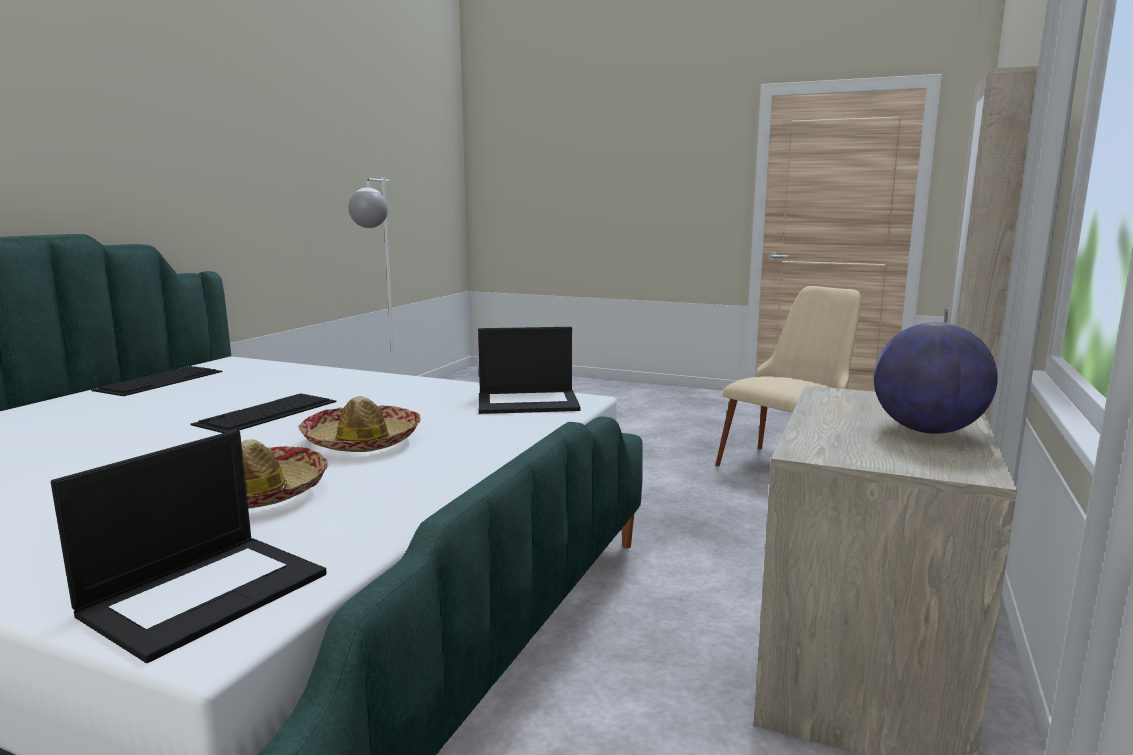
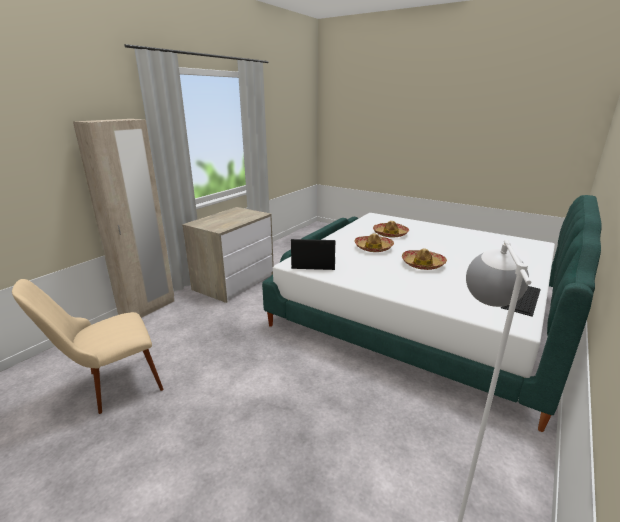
camera: 170 degrees left, 10 degrees up
laptop [51,430,327,663] -> none
keyboard [191,393,336,433] -> hat [402,248,447,270]
globe [874,322,998,434] -> none

